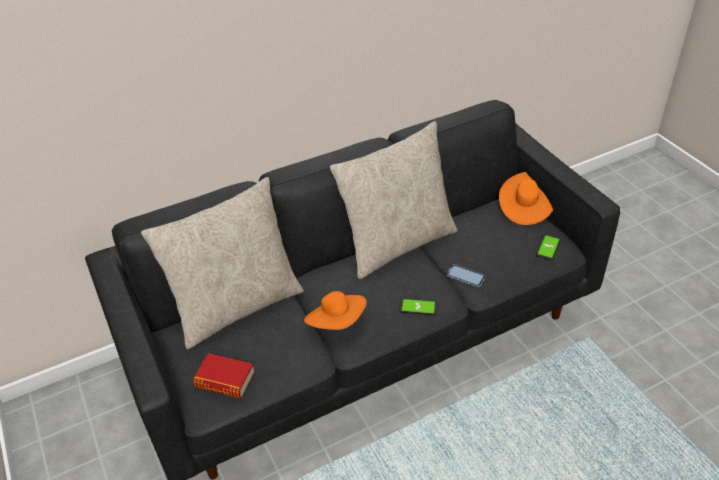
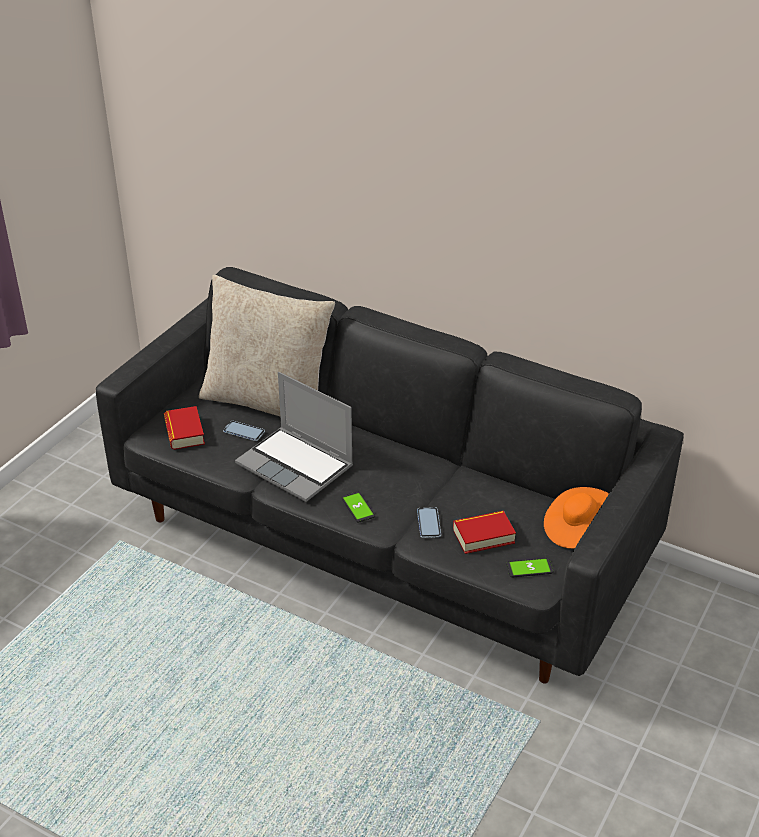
camera: 55 degrees right, 5 degrees down
orange hat [304,291,367,330] -> laptop [235,372,353,502]
beige pillow [330,121,458,279] -> none
none -> phone [223,421,265,441]
none -> book [453,511,516,554]

